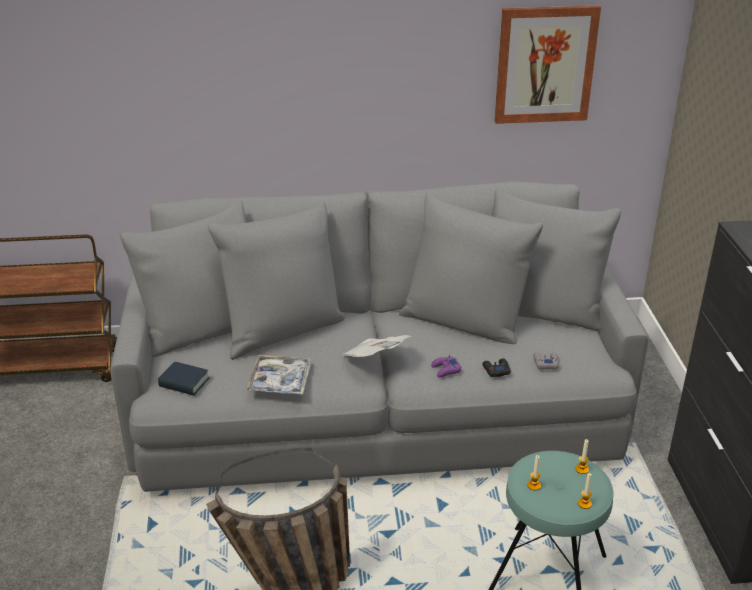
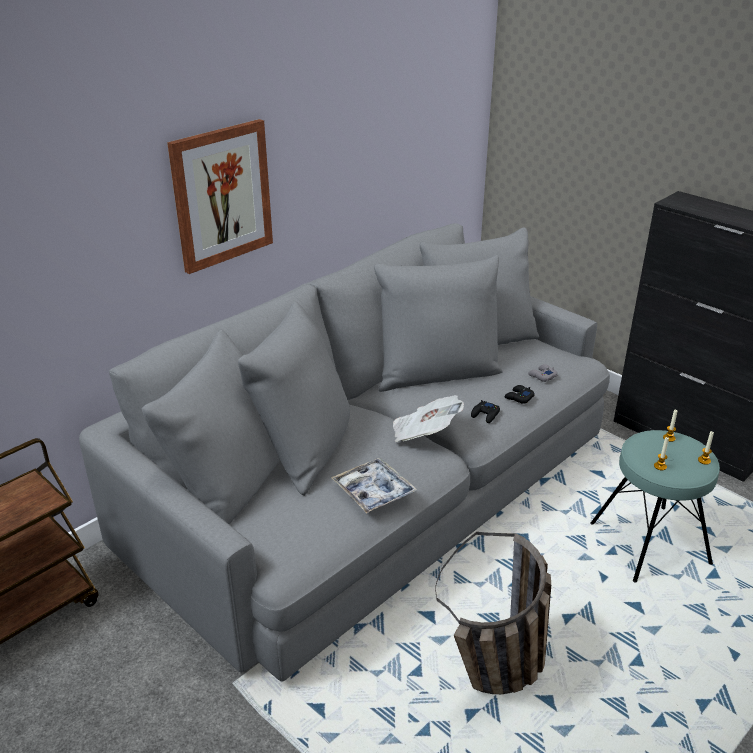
camera: 40 degrees left, 0 degrees up
book [158,362,209,395] -> none
purple game controller [431,355,462,378] -> black game controller [471,400,500,423]
picture [494,6,601,124] -> picture moved to [167,119,273,274]

